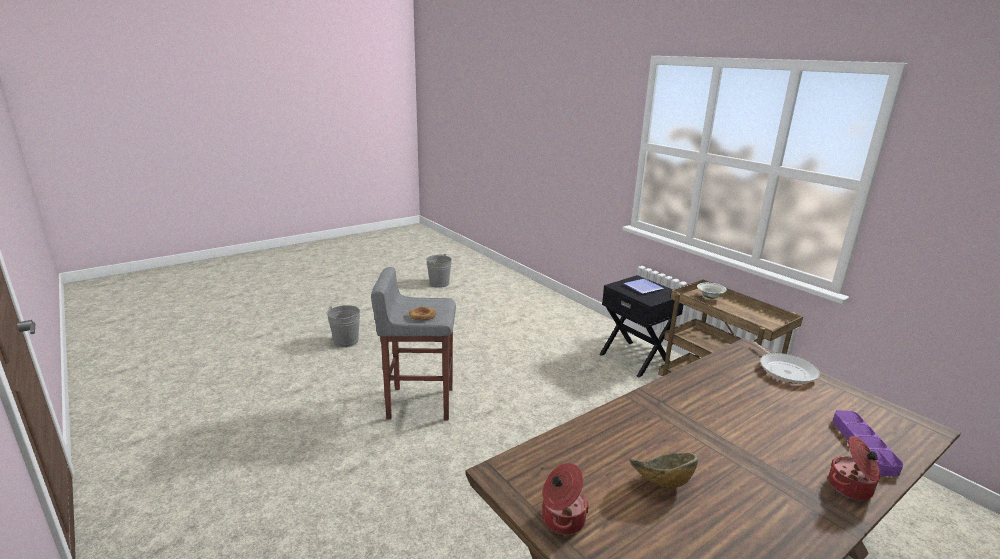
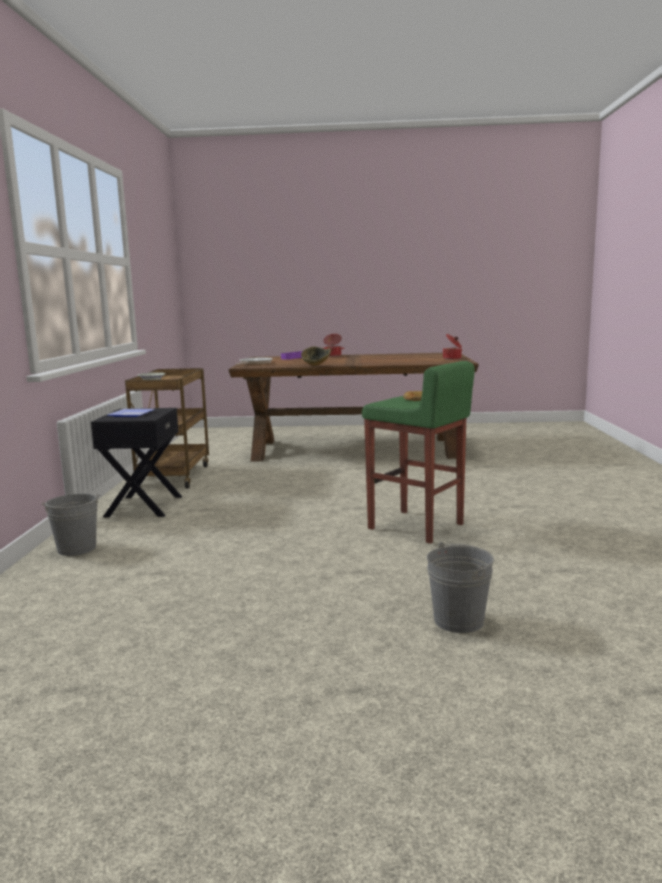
camera: 140 degrees left, 10 degrees down
grey stool [371,267,456,421] -> green stool [362,361,475,544]
grey bucket [426,254,452,288] -> grey bucket moved to [41,493,101,556]
bowl [629,453,698,489] -> bowl moved to [301,346,331,366]

